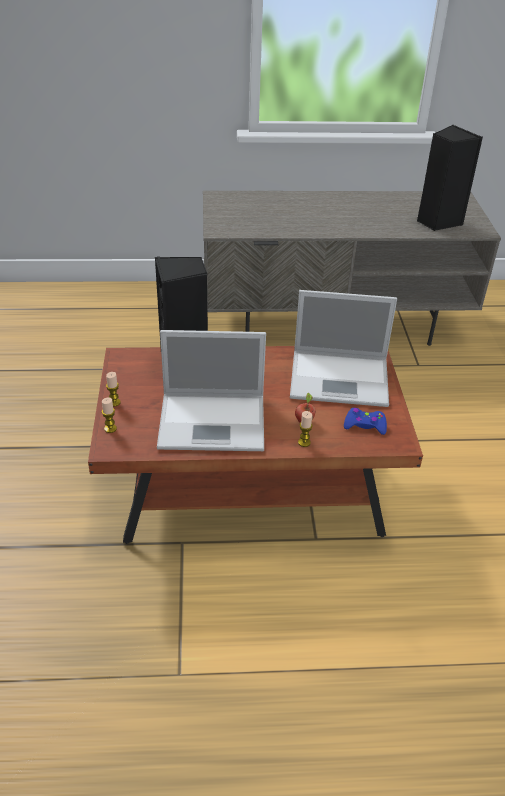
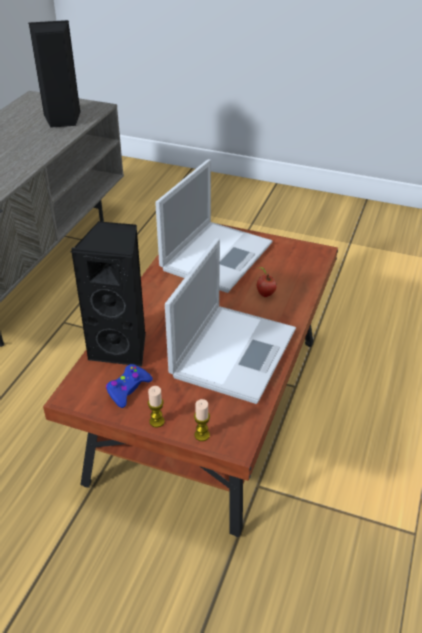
camera: 65 degrees left, 0 degrees up
candle [298,411,313,447] -> none
blue game controller [344,408,387,435] -> blue game controller moved to [106,364,153,408]

